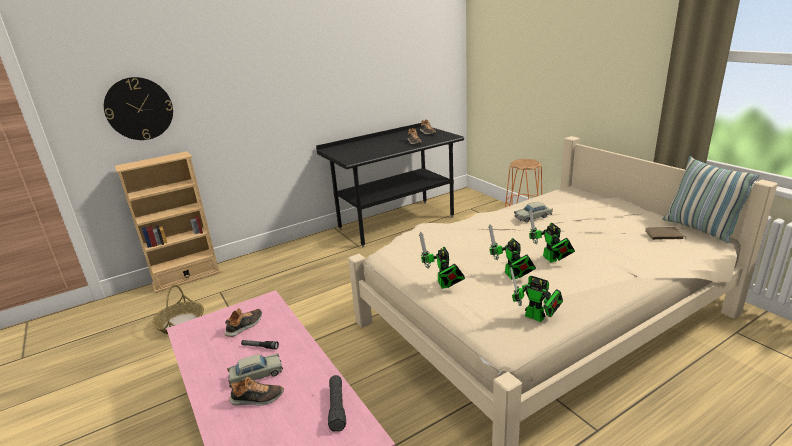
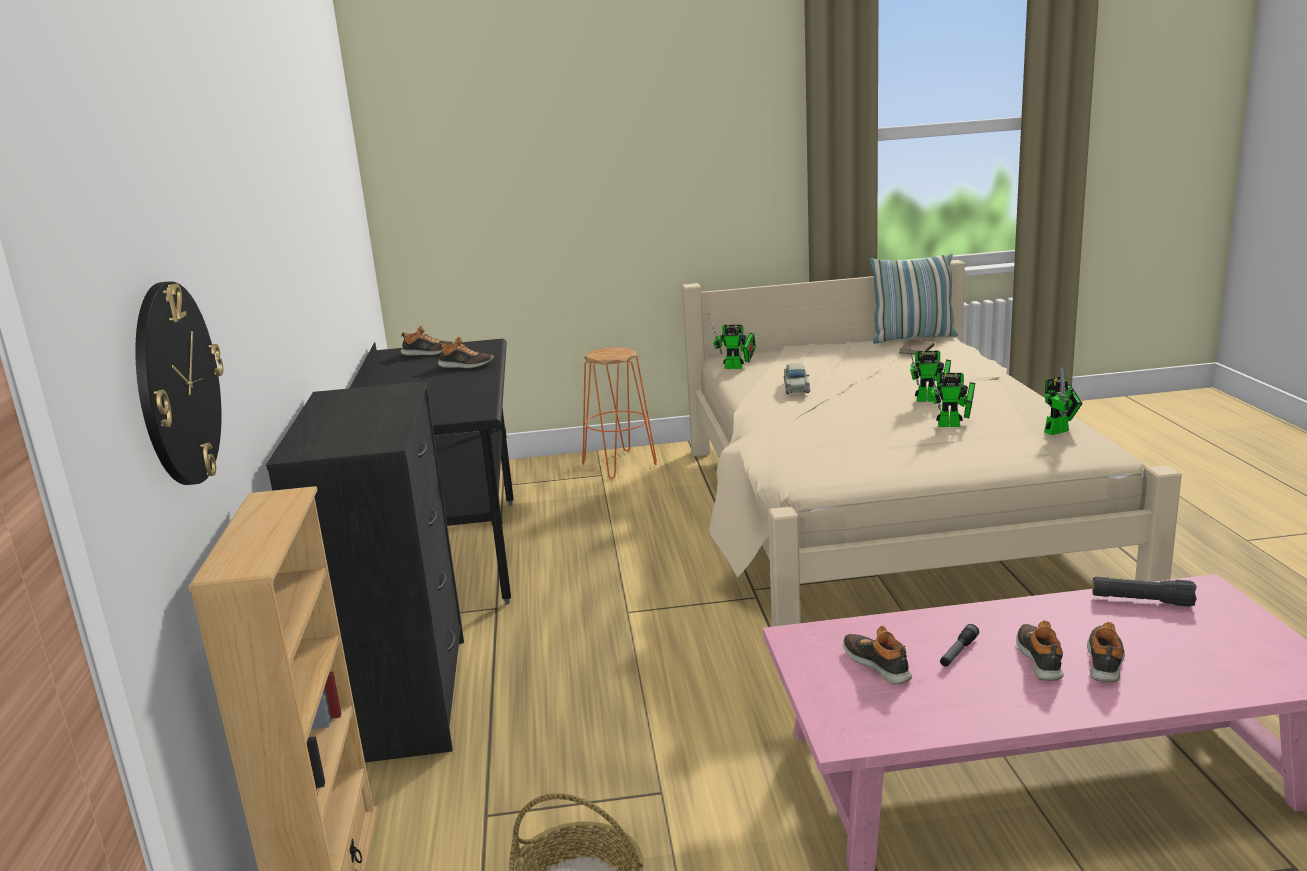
camera: 65 degrees left, 5 degrees down
beige toy car [227,353,283,384] -> shoe [1016,620,1063,681]
toy robot [419,232,465,289] -> toy robot moved to [709,313,756,369]
none -> black dresser [266,381,464,762]

